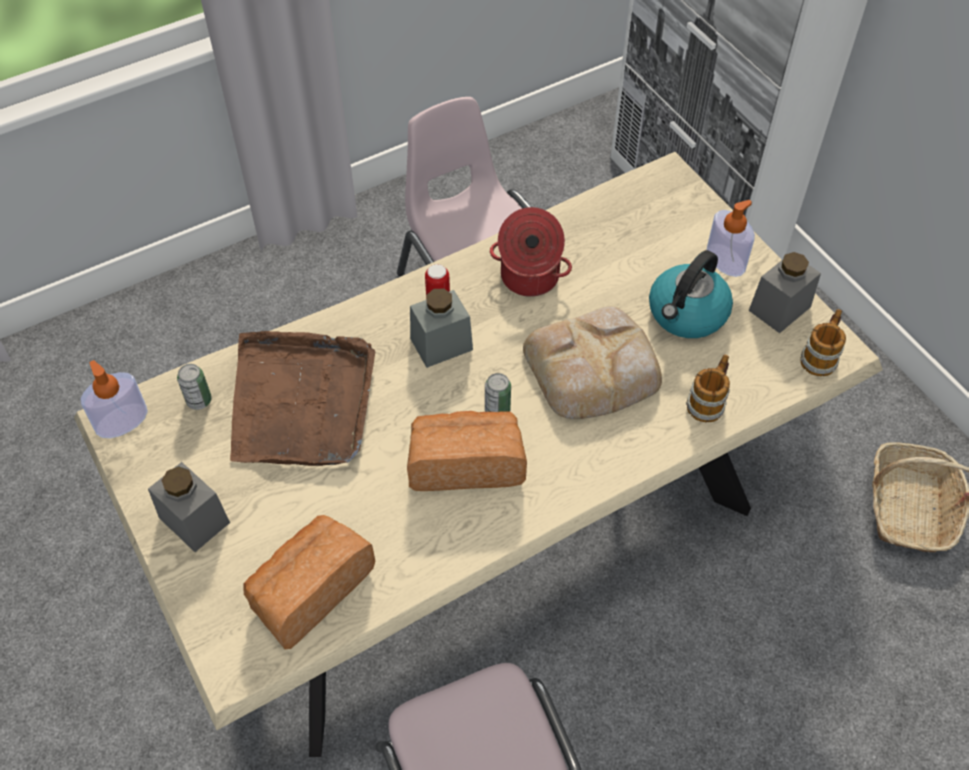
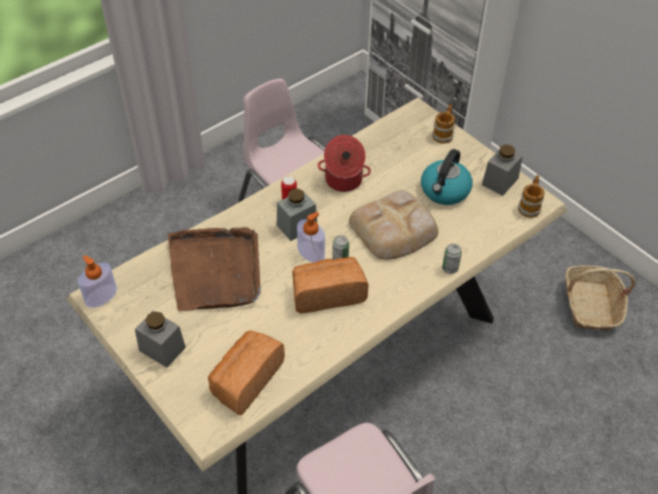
camera: 10 degrees left, 5 degrees down
can [177,364,212,410] -> can moved to [442,244,462,274]
mug [686,355,730,422] -> mug moved to [432,104,455,144]
soap dispenser [707,200,755,277] -> soap dispenser moved to [297,212,325,263]

